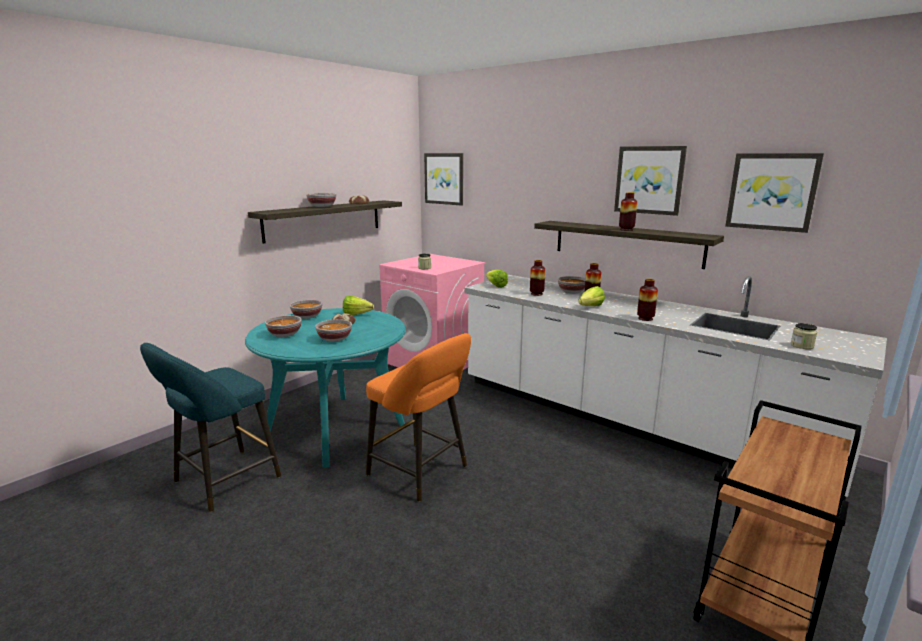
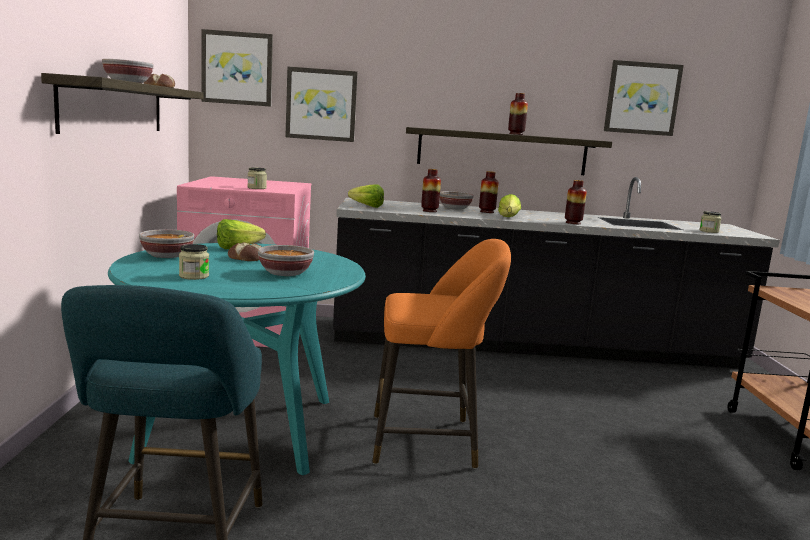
camera: 40 degrees left, 5 degrees down
bowl [265,315,302,337] -> jar [179,244,209,280]
white counter [465,275,887,501] -> black counter [333,177,780,368]
picture [614,146,687,216] -> picture moved to [285,67,358,142]

